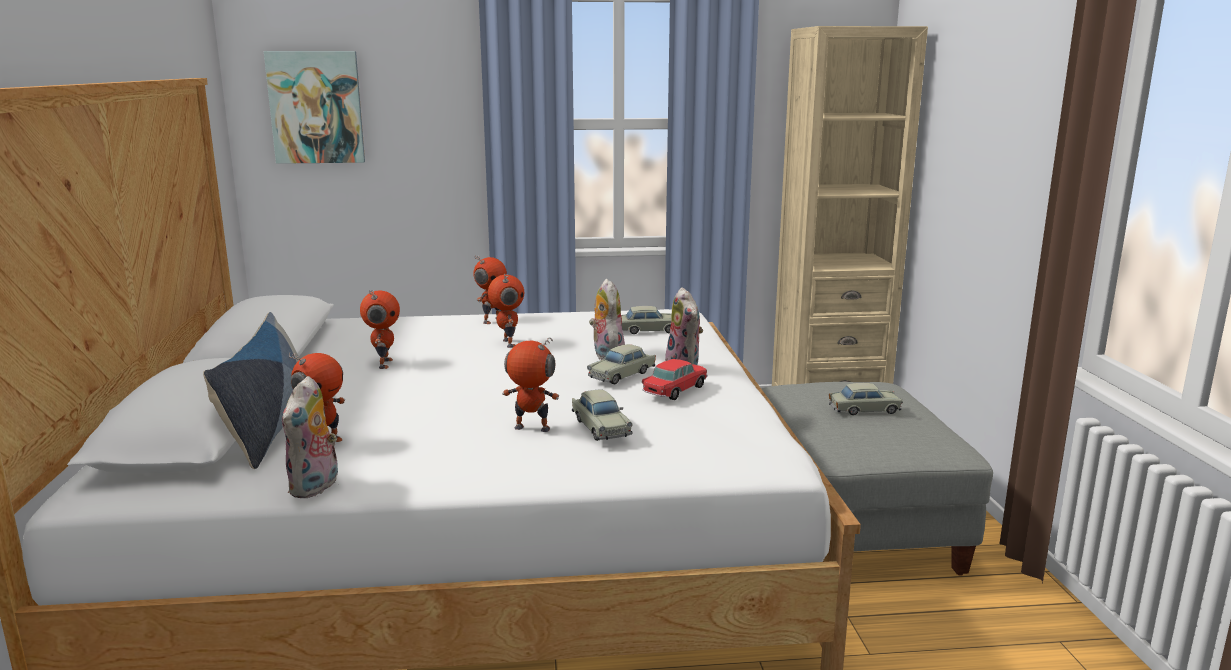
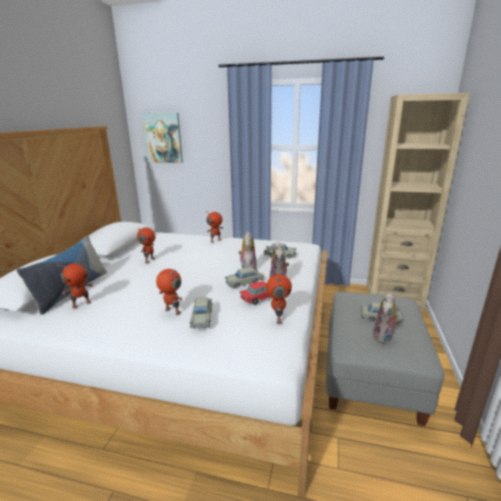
camera: 20 degrees right, 5 degrees up
plush toy [282,376,338,499] -> plush toy moved to [373,293,399,343]
toy robot [488,274,524,348] -> toy robot moved to [266,274,292,324]

